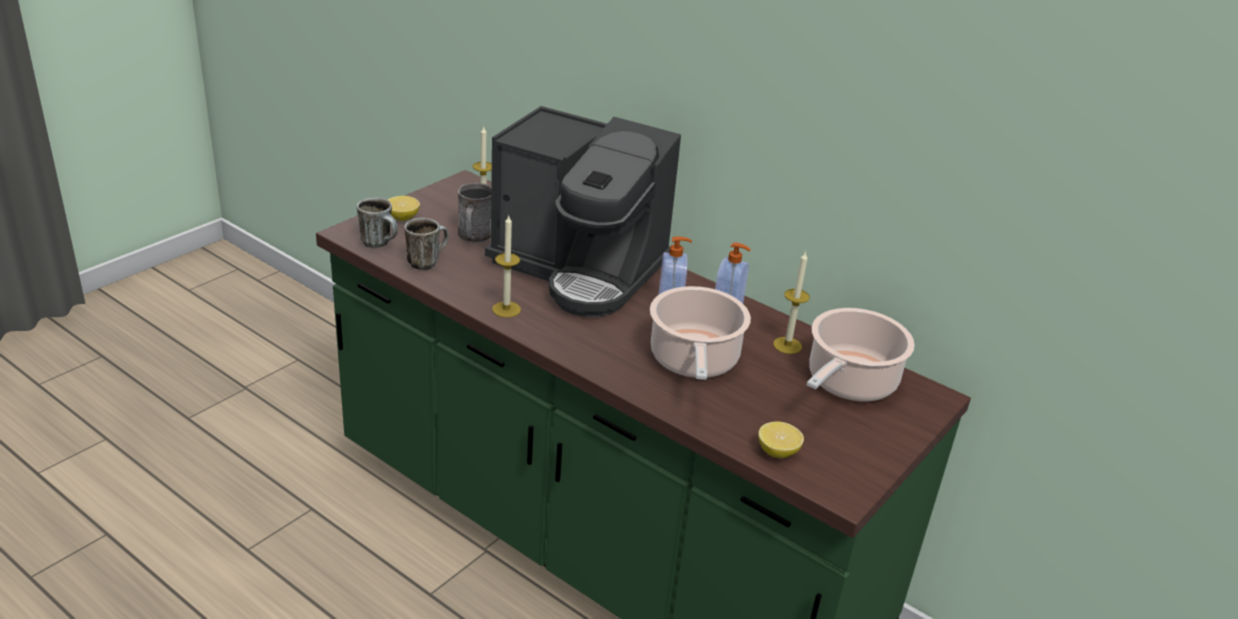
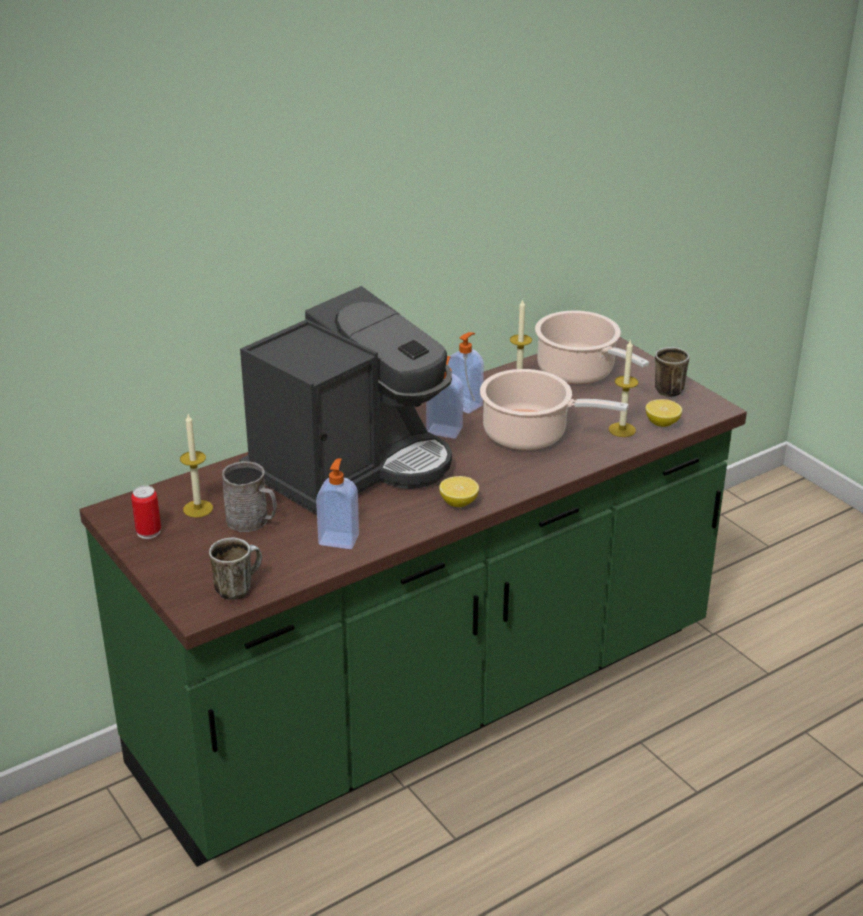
camera: 70 degrees left, 0 degrees up
lemon [388,196,420,221] -> lemon moved to [439,476,479,507]
mug [404,218,449,270] -> mug moved to [655,347,689,397]
candle [492,214,521,318] -> candle moved to [609,339,638,437]
none -> can [131,485,161,539]
none -> soap dispenser [316,458,359,549]

